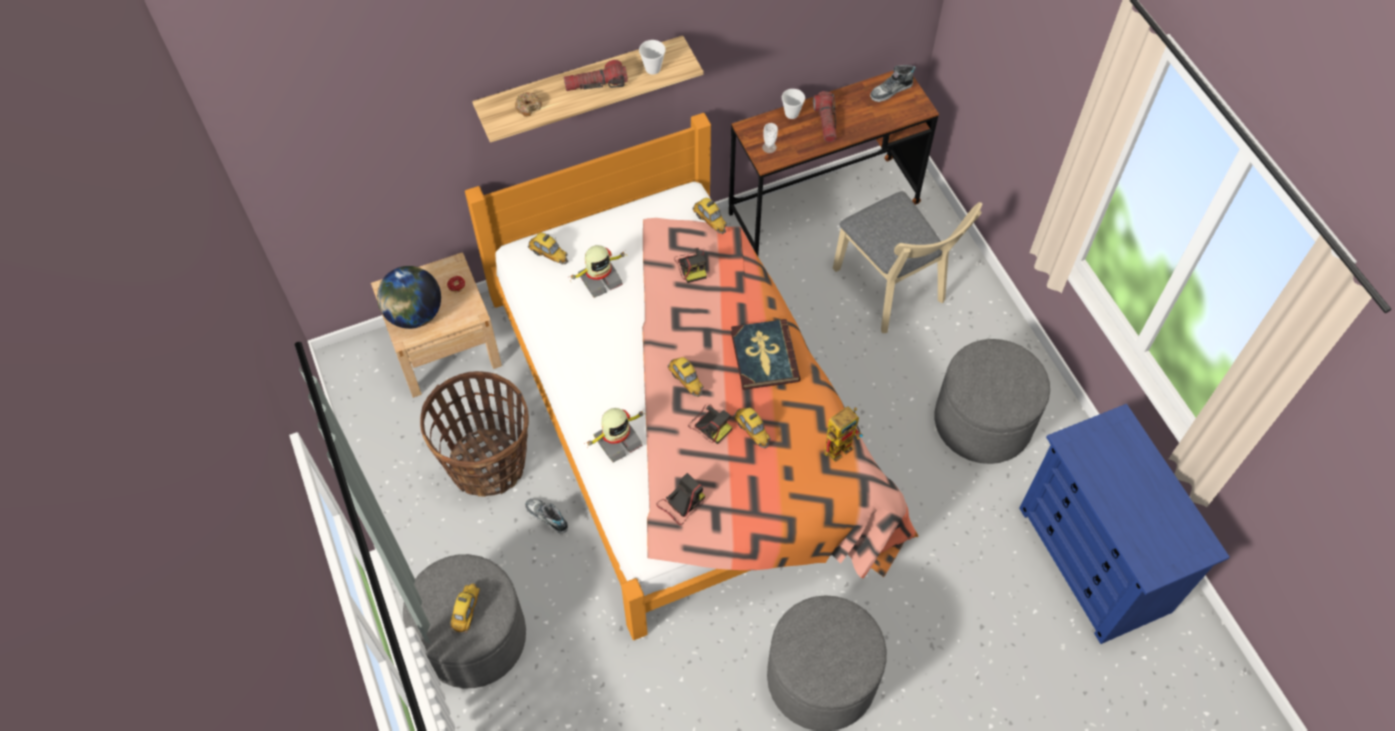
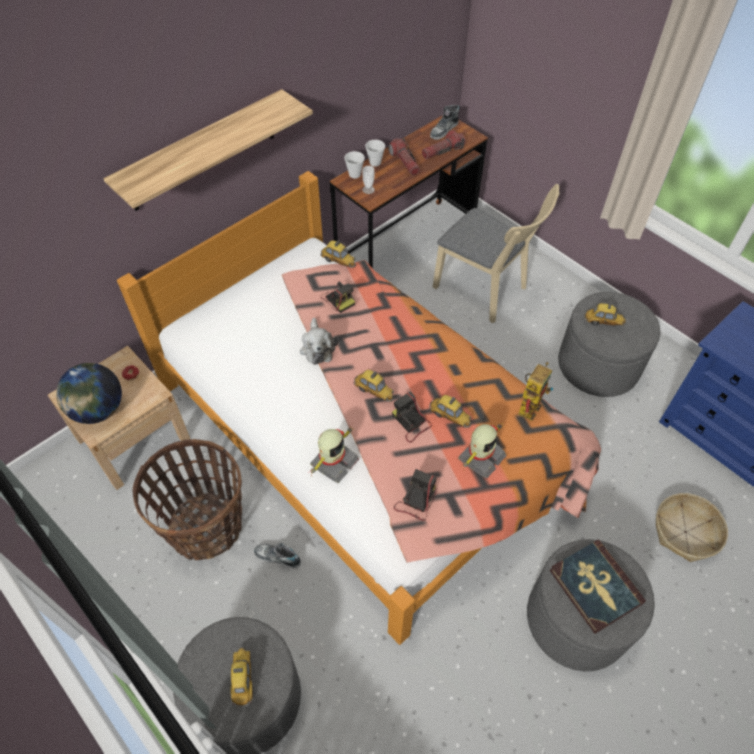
camera: 20 degrees left, 5 degrees down
donut [515,92,542,117] -> none
toy car [528,233,568,265] -> toy car moved to [584,302,626,326]
flashlight [564,60,628,91] -> flashlight moved to [422,130,466,159]
toy robot [570,245,626,298] -> toy robot moved to [458,421,506,479]
cup [639,40,666,75] -> cup moved to [344,151,365,179]
camera [688,404,732,444] -> camera turned 150 degrees counterclockwise [392,392,432,443]
book [731,319,800,390] -> book moved to [550,539,646,634]
none -> plush toy [300,318,338,365]
none -> basket [656,493,728,562]

